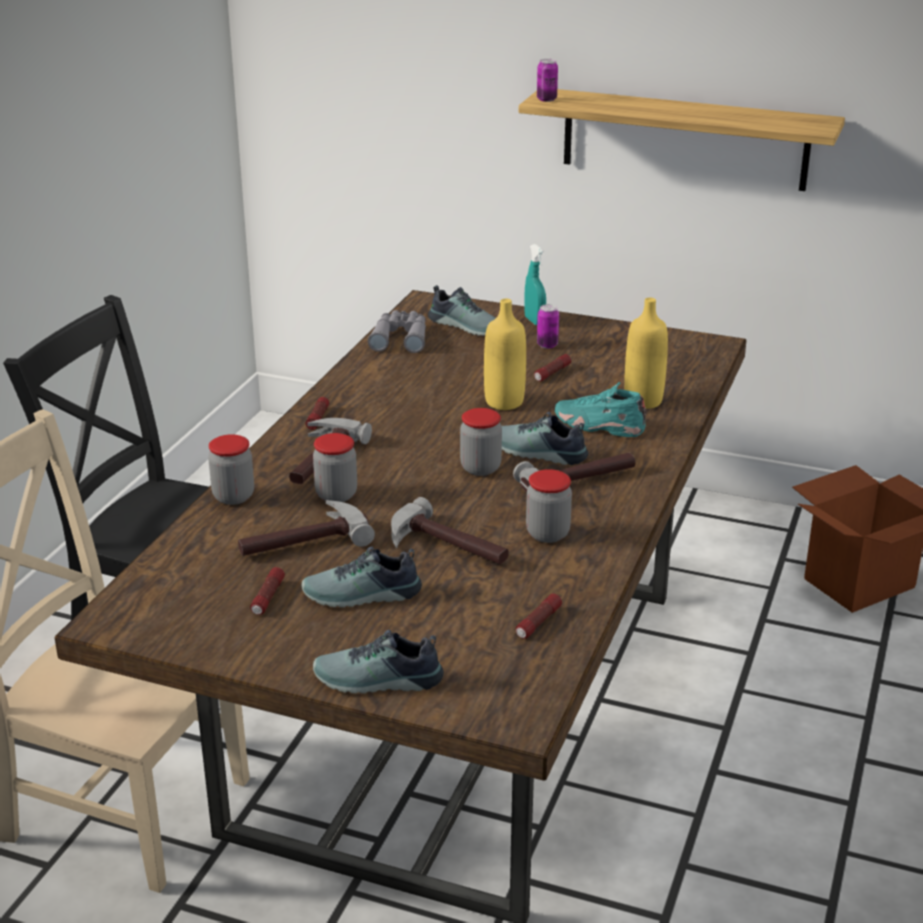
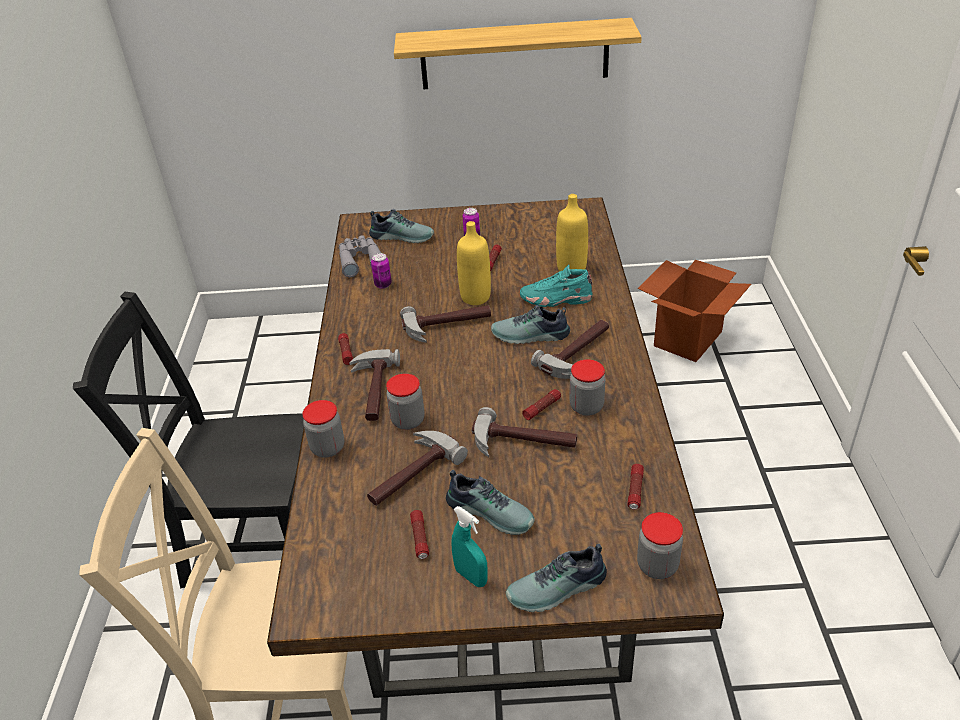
camera: 20 degrees left, 10 degrees up
shoe [302,546,422,607] -> shoe turned 120 degrees counterclockwise [446,470,535,535]
jar [460,408,502,476] -> jar moved to [637,512,683,579]
turquoise spray bottle [524,244,546,325] -> turquoise spray bottle moved to [451,506,488,587]
can [537,59,558,102] -> can moved to [371,253,392,289]
none -> hammer [400,305,491,343]
none -> flashlight [522,389,561,420]

